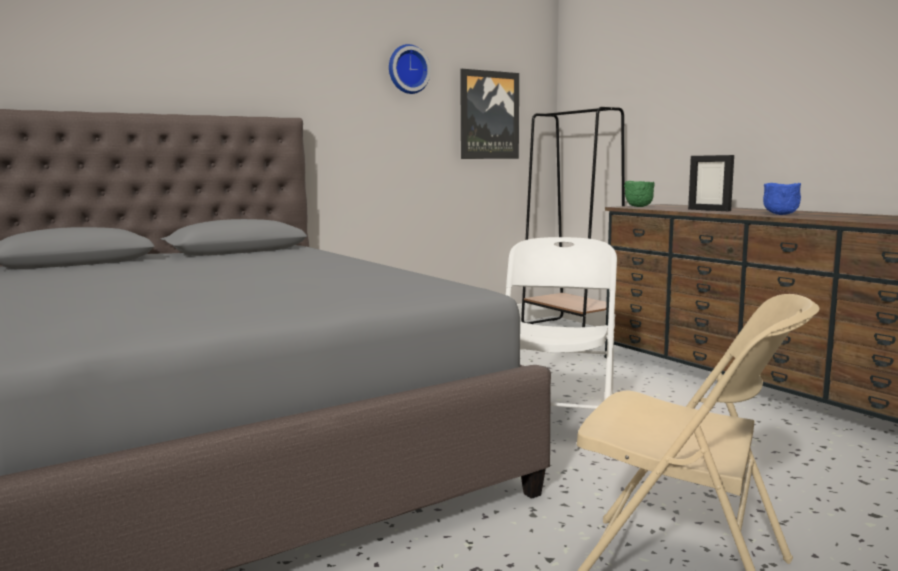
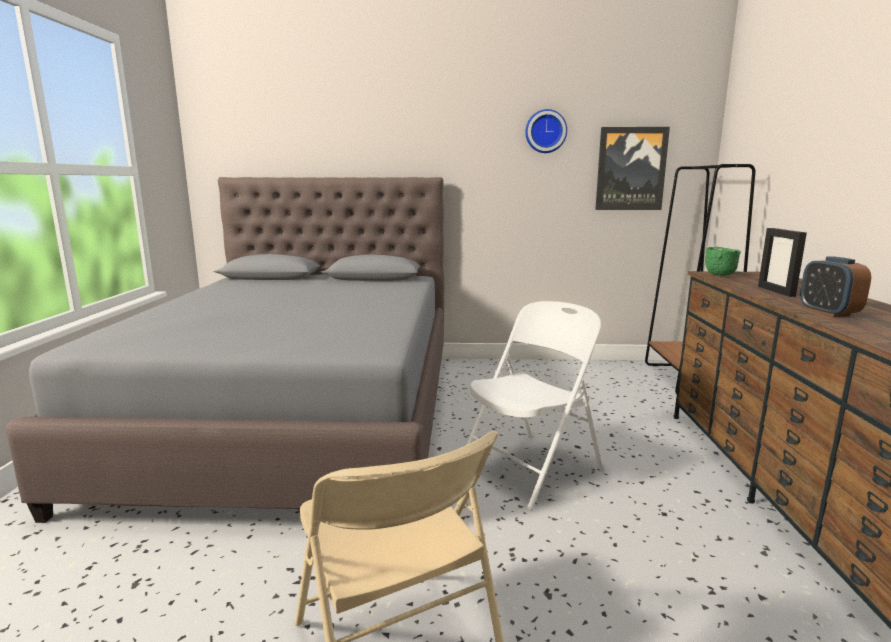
camera: 35 degrees right, 5 degrees up
blue bowl [763,183,801,215] -> alarm clock [800,256,871,317]

